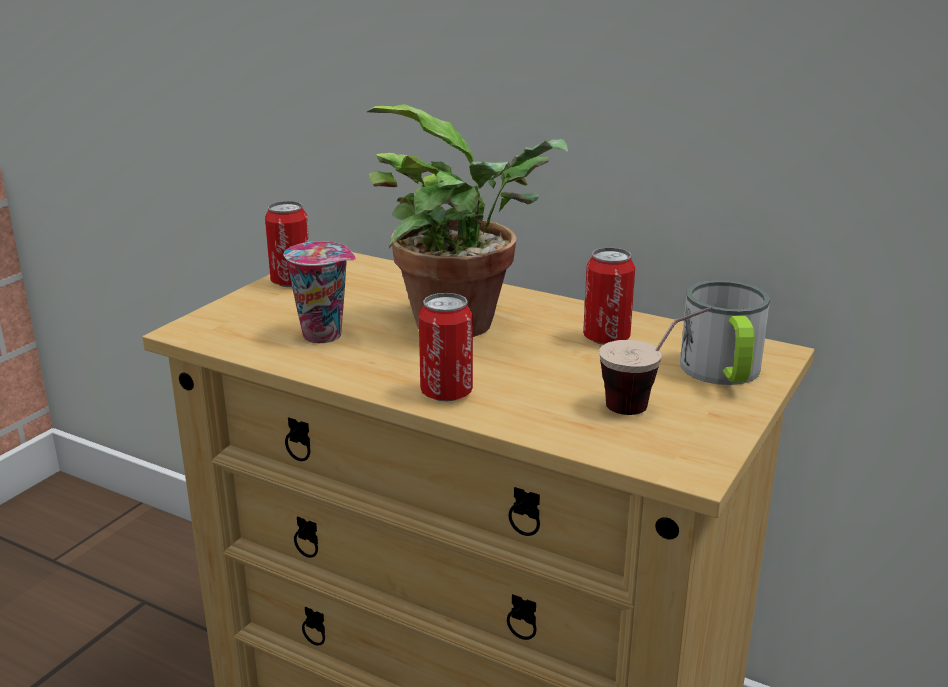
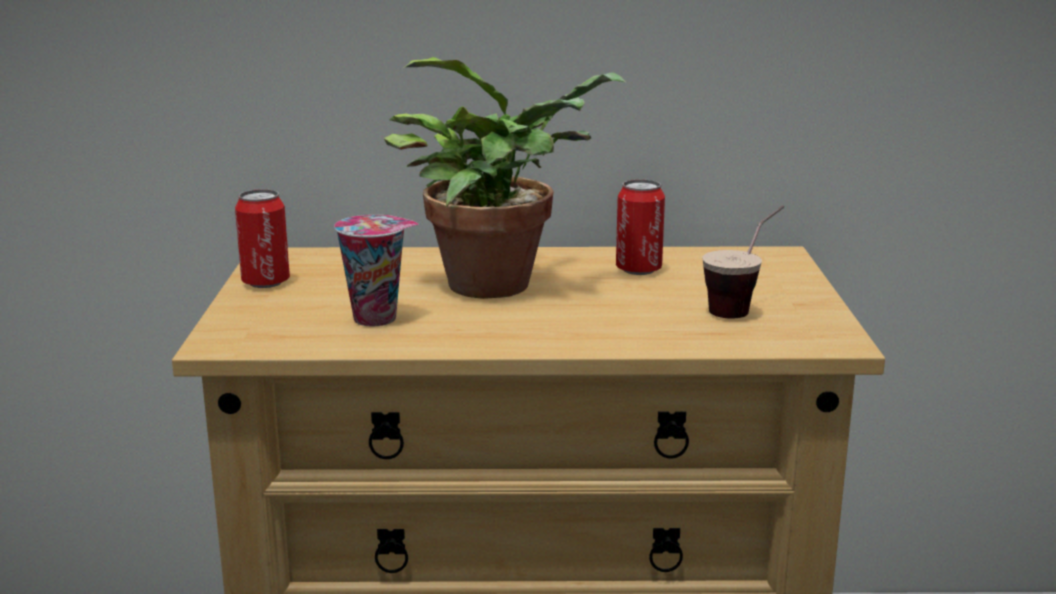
camera: 30 degrees left, 5 degrees down
can [419,293,473,402] -> none
mug [680,280,770,385] -> none

